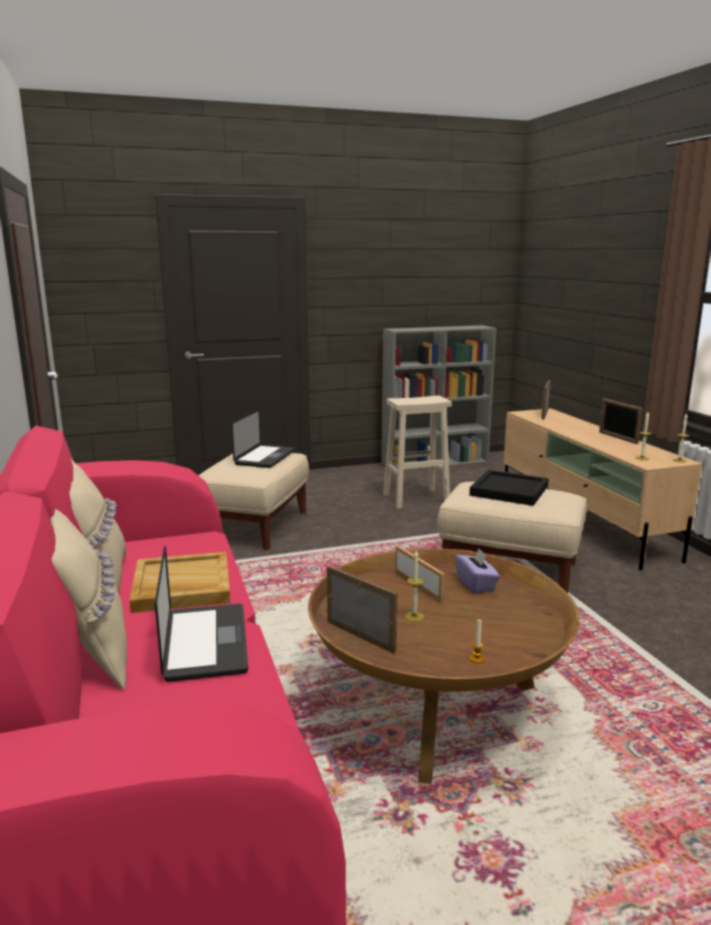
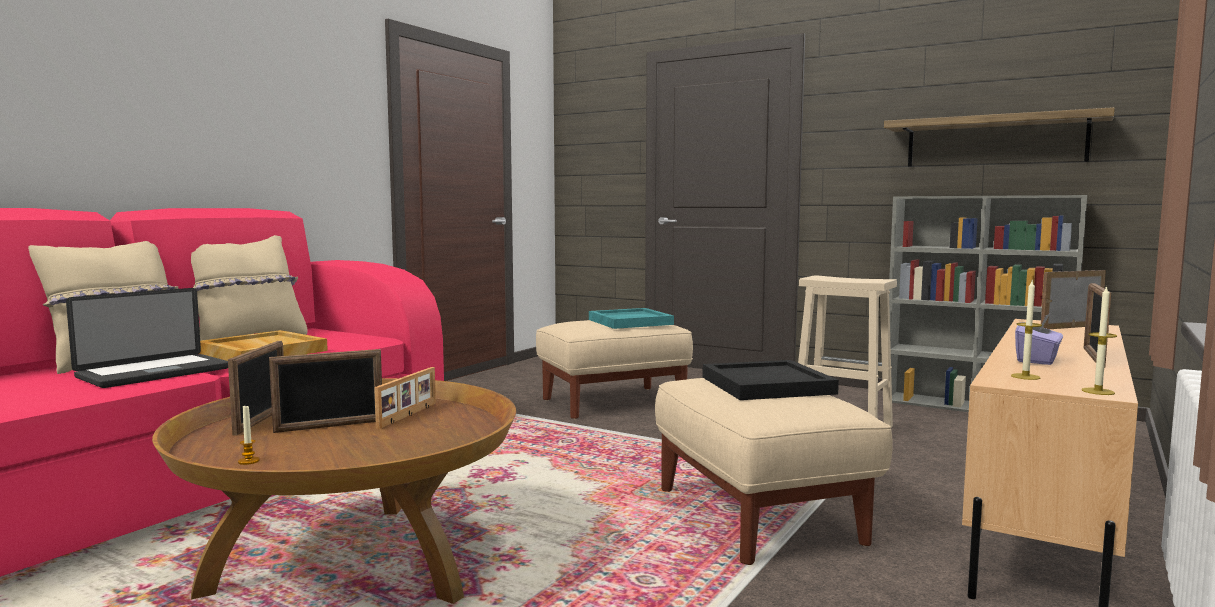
camera: 50 degrees right, 10 degrees down
laptop [231,409,295,468] -> turquoise tray [589,308,674,329]
candle [405,550,424,622] -> picture frame [269,349,382,433]
purple tissue box [455,548,500,594] -> purple tissue box moved to [1015,314,1063,365]
none -> shelf [884,107,1115,167]

